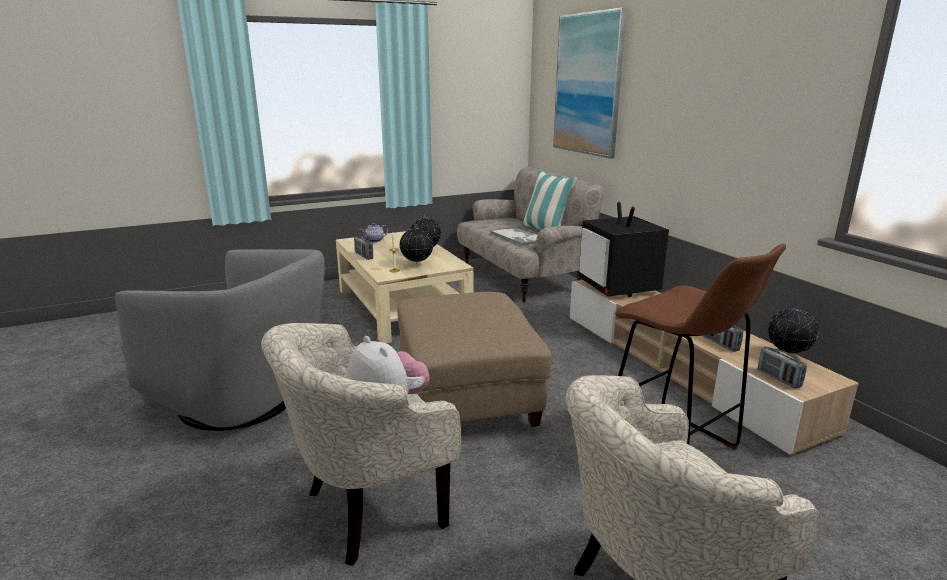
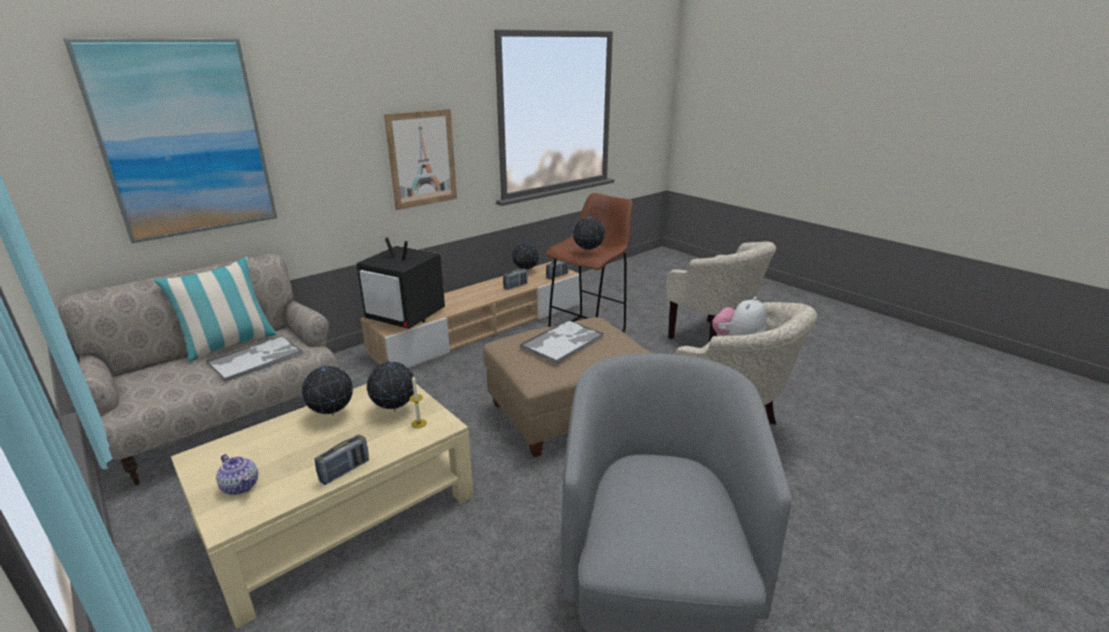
camera: 105 degrees left, 5 degrees up
television [579,202,669,297] -> television turned 60 degrees clockwise [356,237,445,329]
none -> picture [384,109,457,210]
none -> tray [519,320,605,364]
none -> globe [573,214,605,252]

